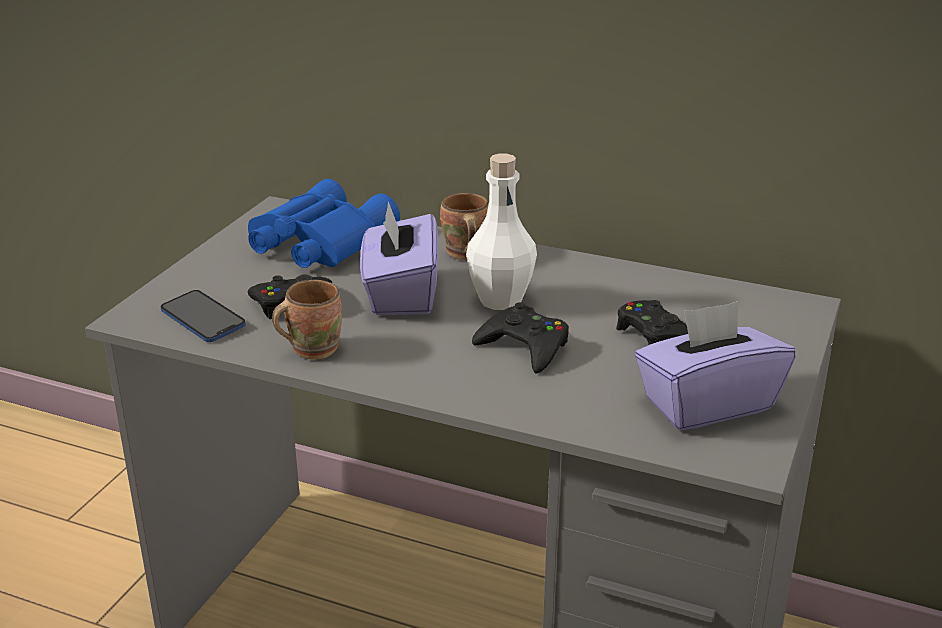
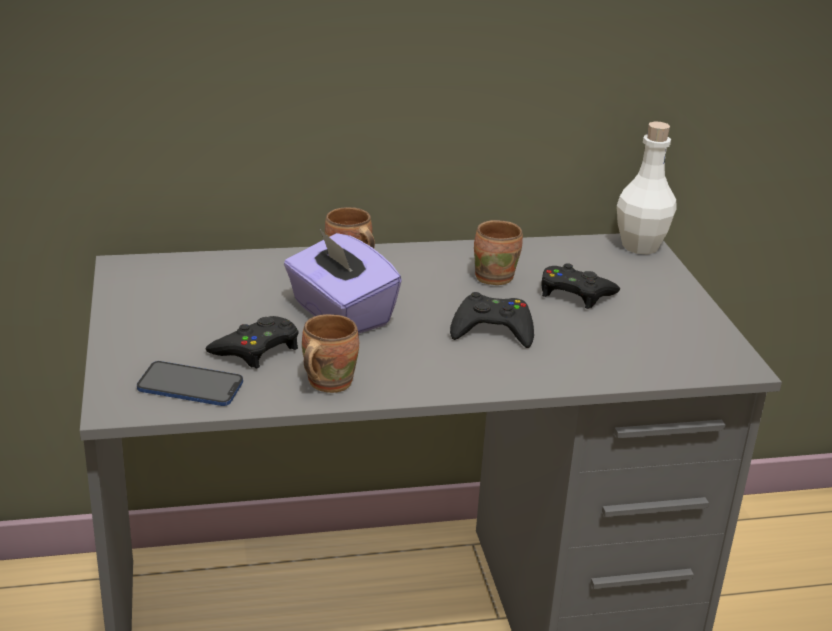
camera: 35 degrees left, 0 degrees up
blue binoculars [248,179,400,268] -> none
white bottle [466,154,537,310] -> white bottle moved to [617,121,676,254]
purple tissue box [635,301,796,430] -> none
none -> brown mug [474,220,523,285]

